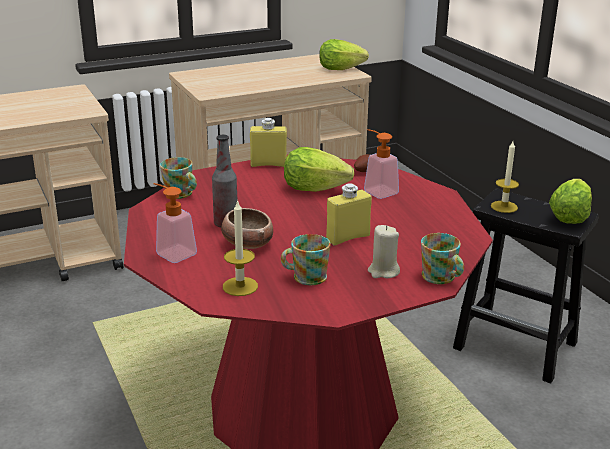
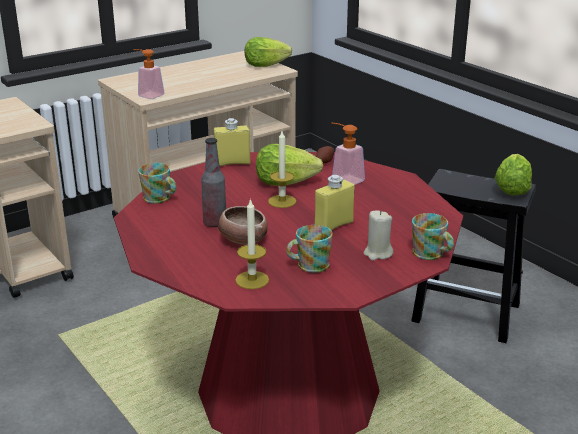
camera: 10 degrees left, 0 degrees up
soap dispenser [153,183,197,263] -> soap dispenser moved to [133,49,165,99]
candle [491,141,519,213] -> candle moved to [268,131,297,208]

